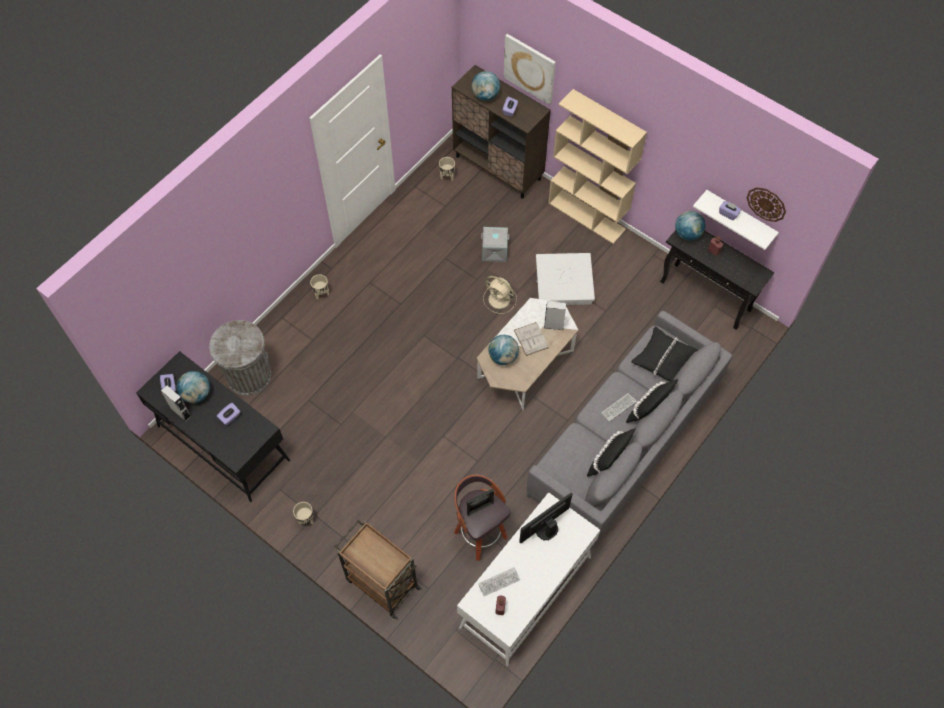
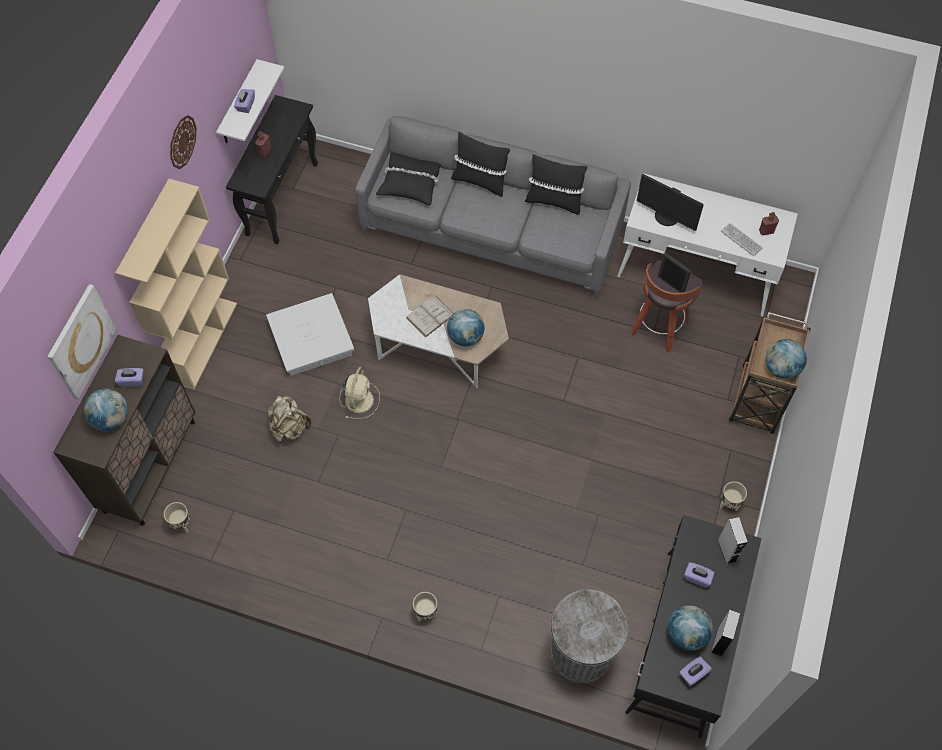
camera: 110 degrees left, 0 degrees up
grey storage box [481,227,509,262] -> beige backpack [268,396,311,441]
grey speaker [544,301,566,330] -> grey speaker moved to [718,517,748,565]
keyboard [601,393,637,422] -> none
globe [675,211,705,240] -> globe moved to [766,339,807,379]
wall clock [747,187,786,222] -> wall clock moved to [170,115,196,169]

